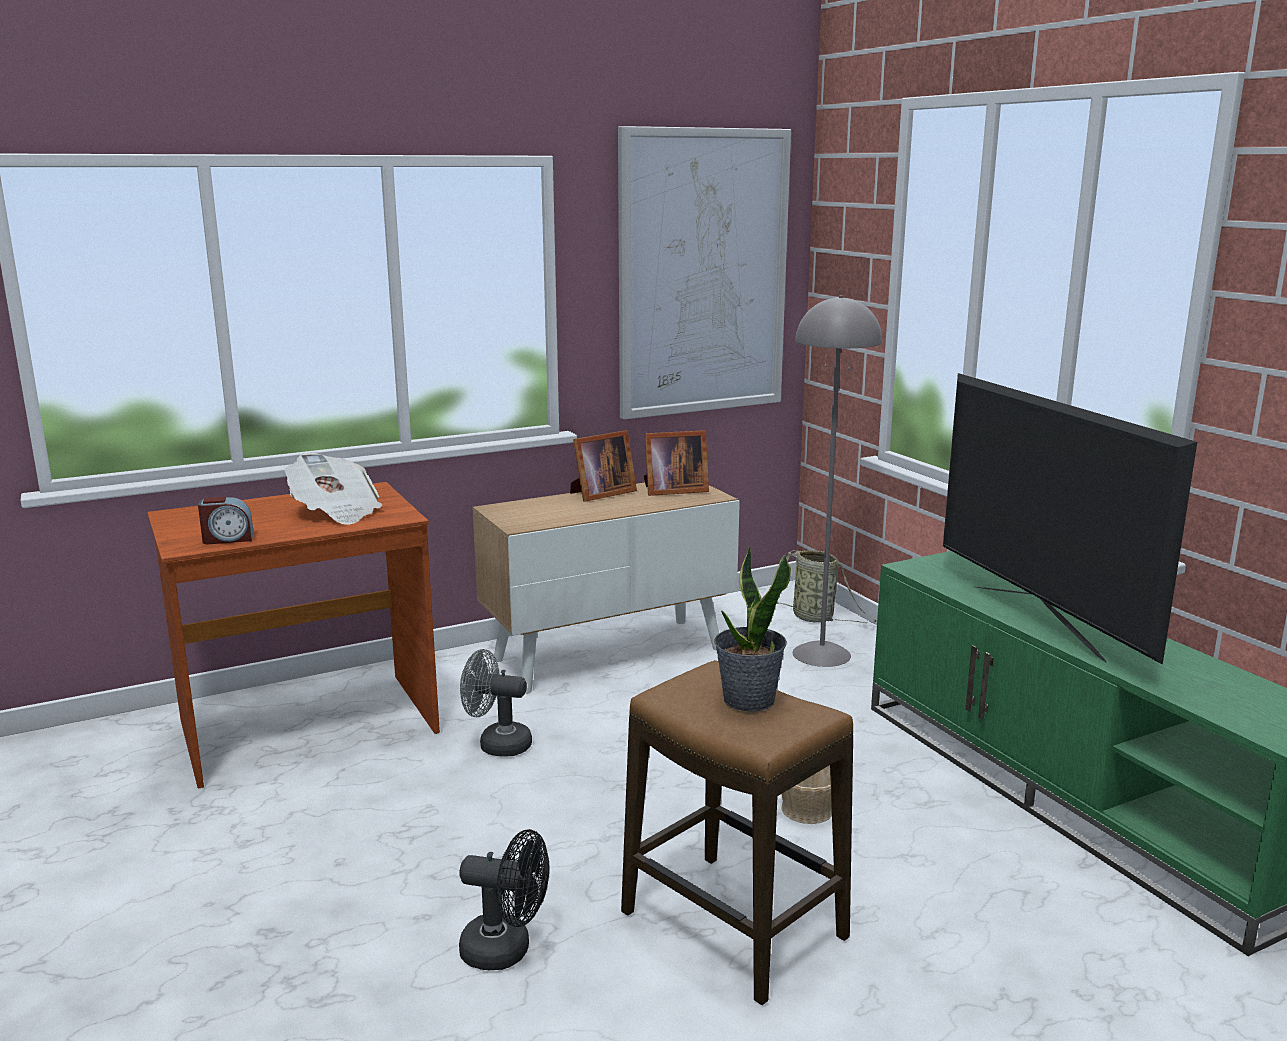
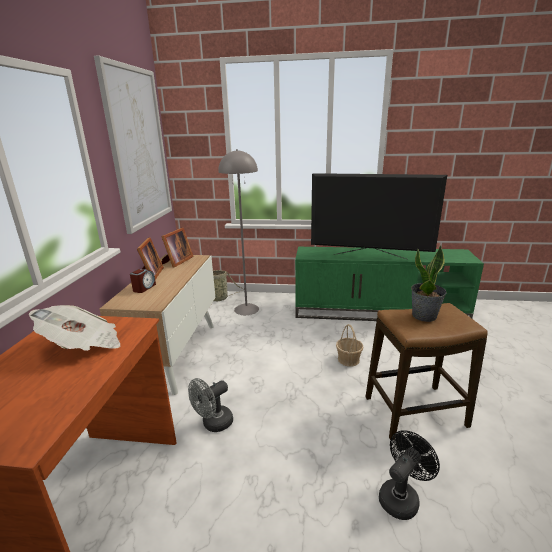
camera: 55 degrees left, 5 degrees up
alarm clock [198,497,254,544] -> alarm clock moved to [130,269,156,293]

